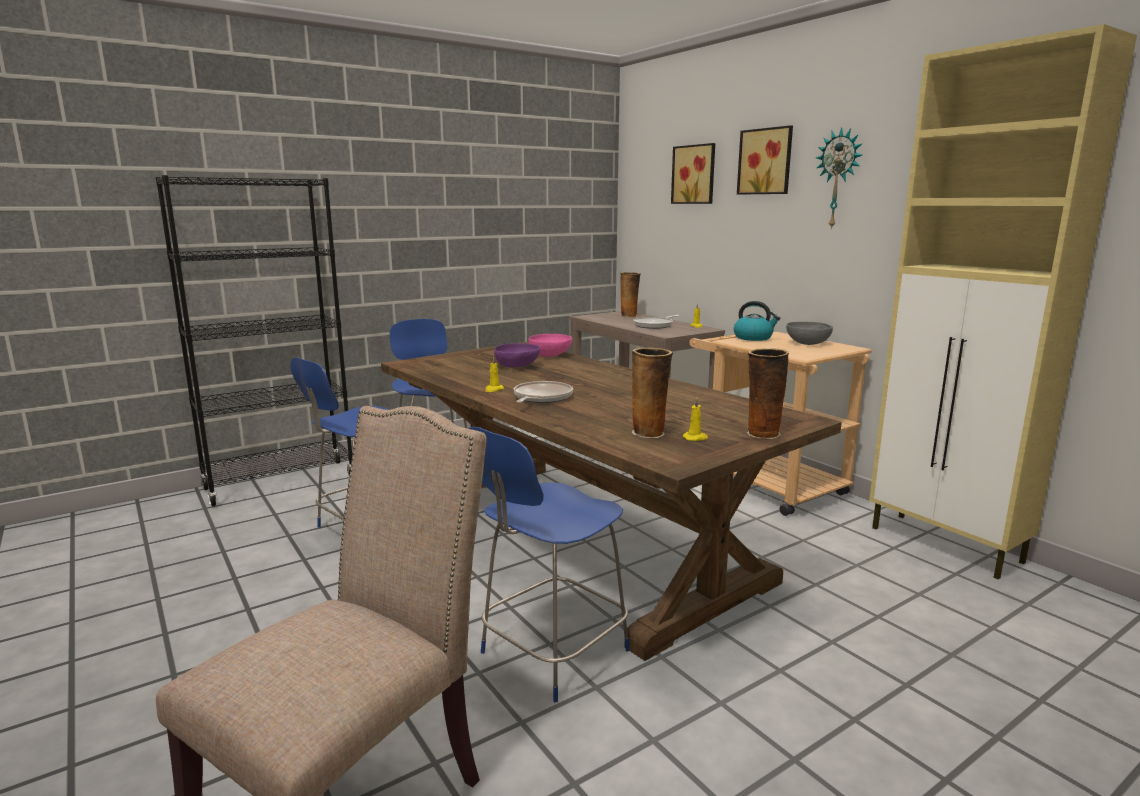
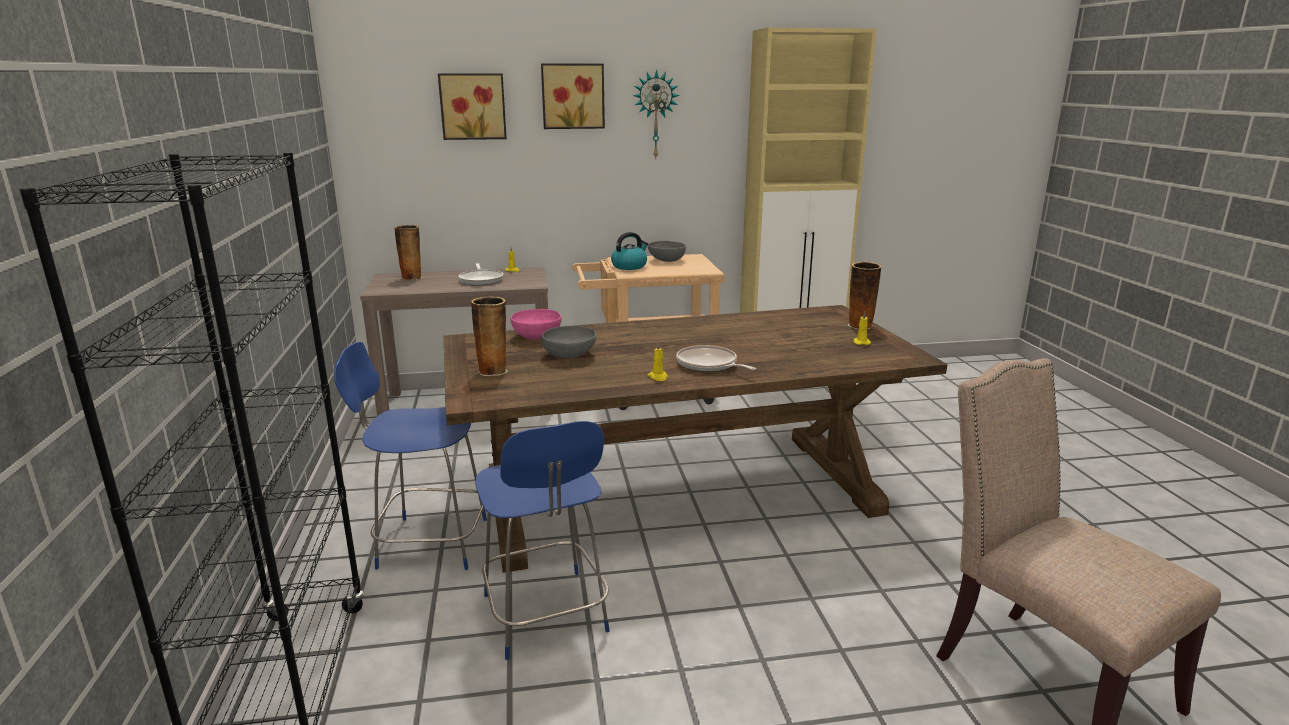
camera: 65 degrees left, 5 degrees up
blue stool [467,427,630,702] -> none
purple bowl [494,343,540,367] -> grey bowl [542,326,596,359]
vase [631,348,673,438] -> vase moved to [471,297,508,376]

